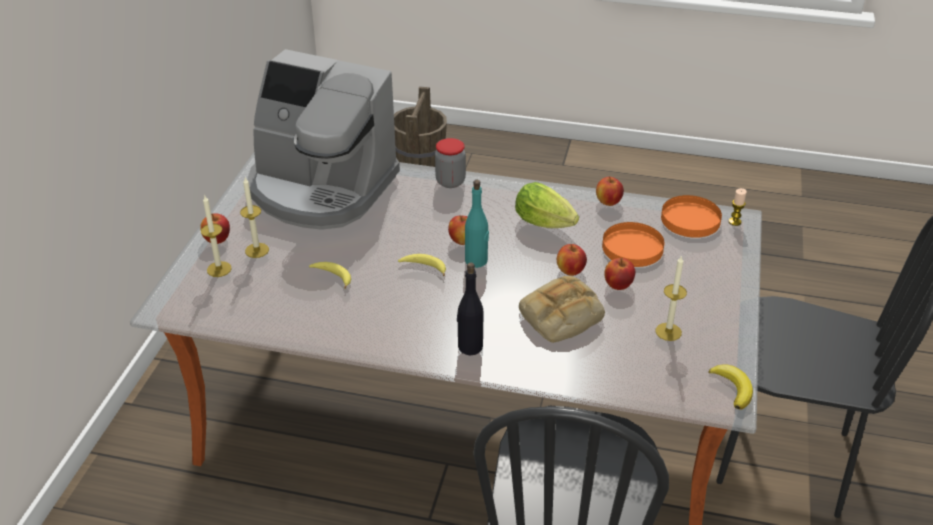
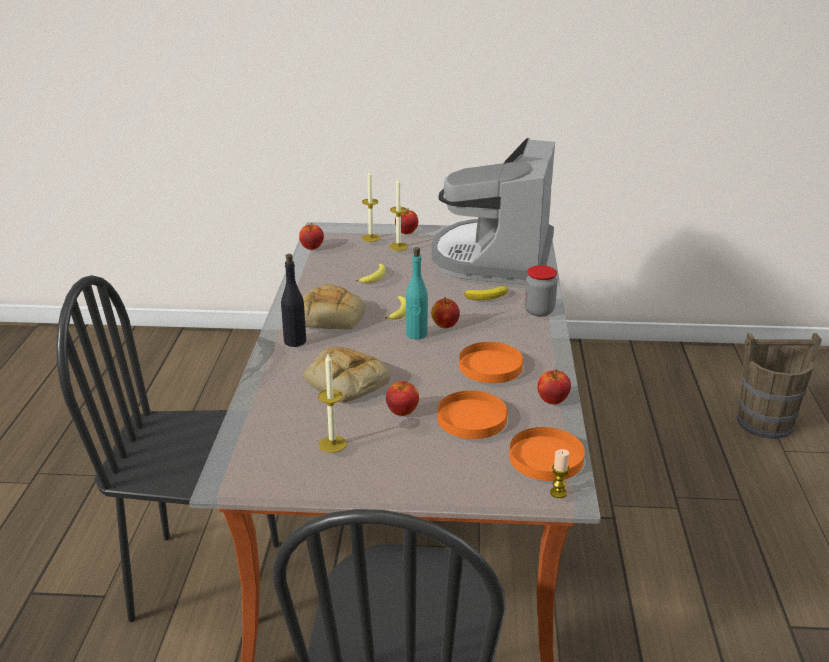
camera: 80 degrees right, 10 degrees down
lettuce [515,182,579,228] -> orange plate [459,342,523,383]
apple [557,244,587,276] -> apple moved to [299,223,324,250]
banana [708,364,753,410] -> banana moved to [464,285,508,300]
none -> bread [302,284,365,330]

